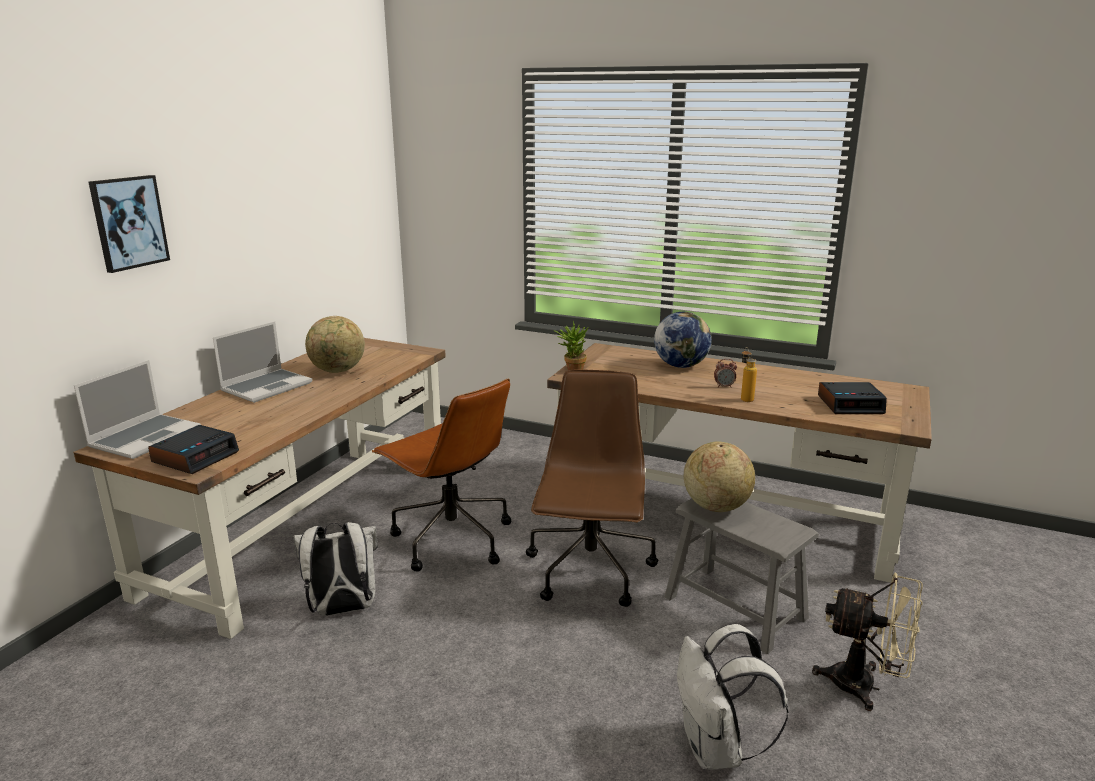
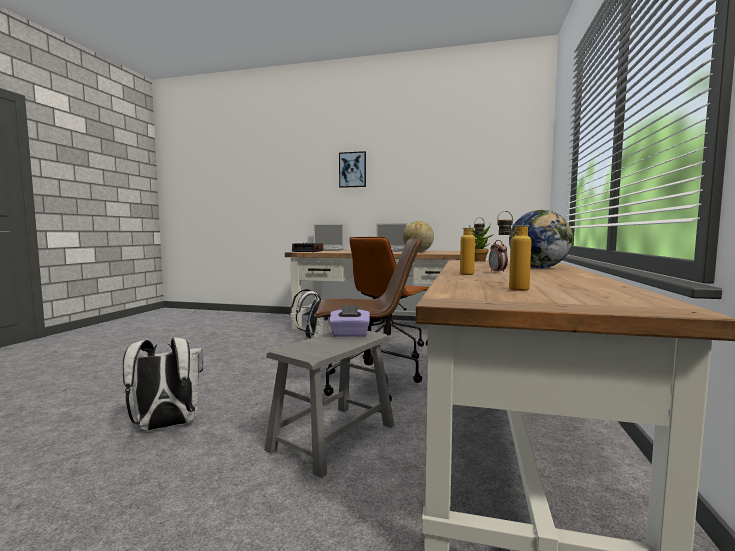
camera: 80 degrees right, 15 degrees down
globe [683,441,755,512] -> purple tissue box [329,305,370,337]
beige fan [812,573,923,711] -> none
alarm clock [818,382,887,414] -> bottle [497,211,531,291]

